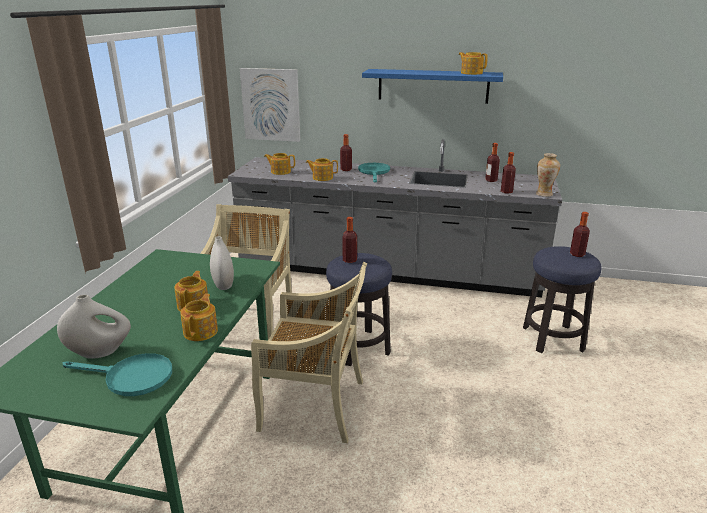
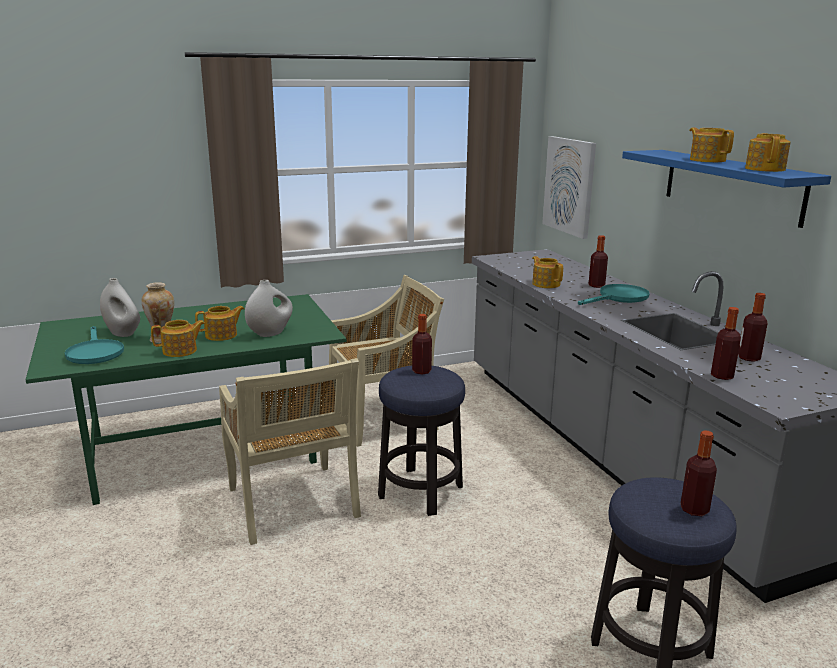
camera: 55 degrees right, 5 degrees down
teapot [264,153,295,175] -> teapot moved to [689,127,734,162]
vase [536,153,560,197] -> vase moved to [141,282,174,343]

